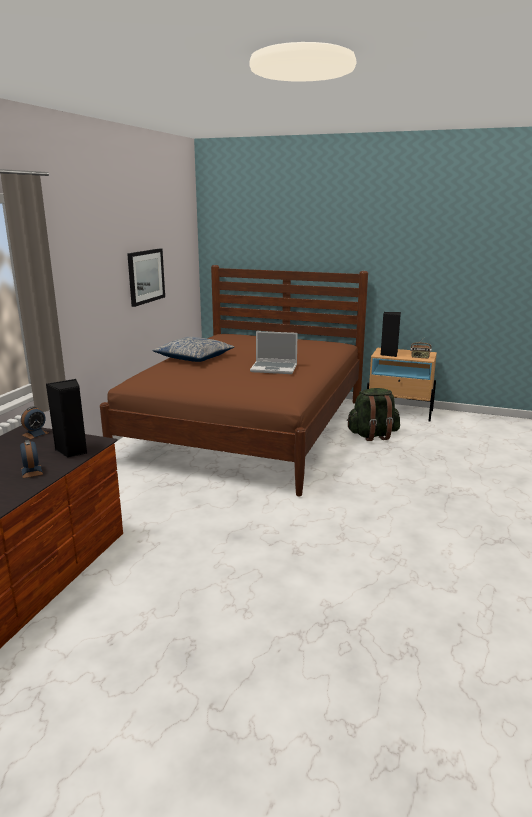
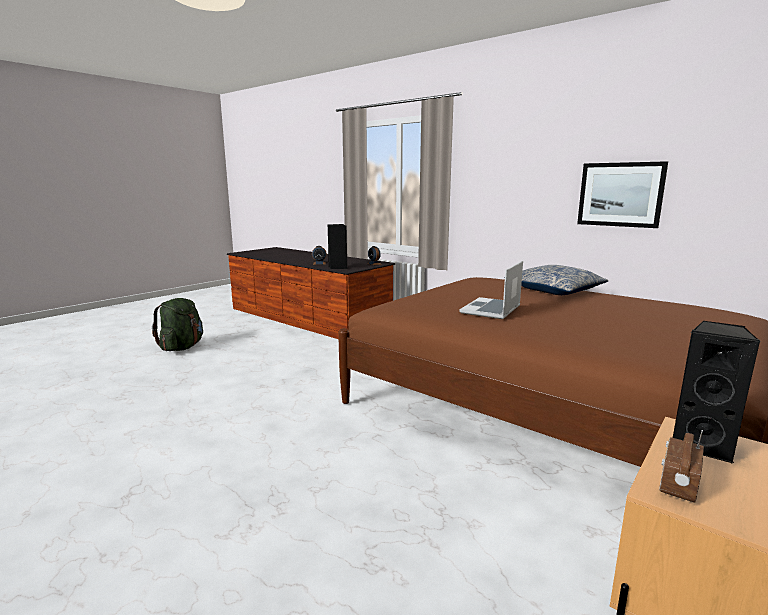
camera: 110 degrees right, 5 degrees down
green backpack [347,388,400,441] -> green backpack moved to [152,298,203,351]

